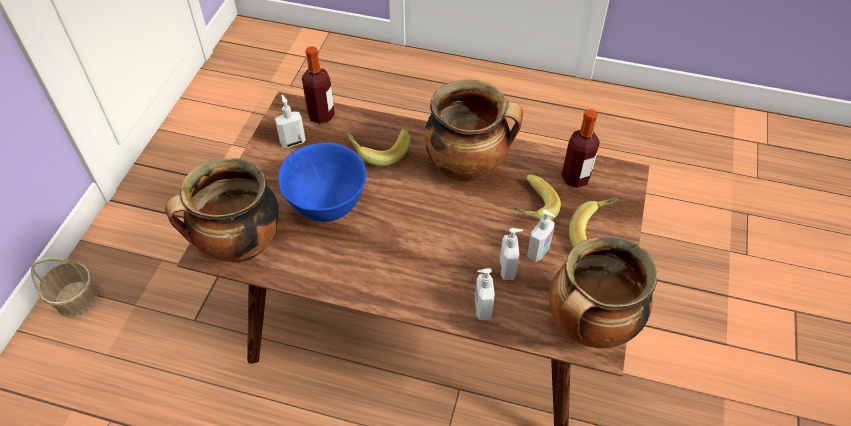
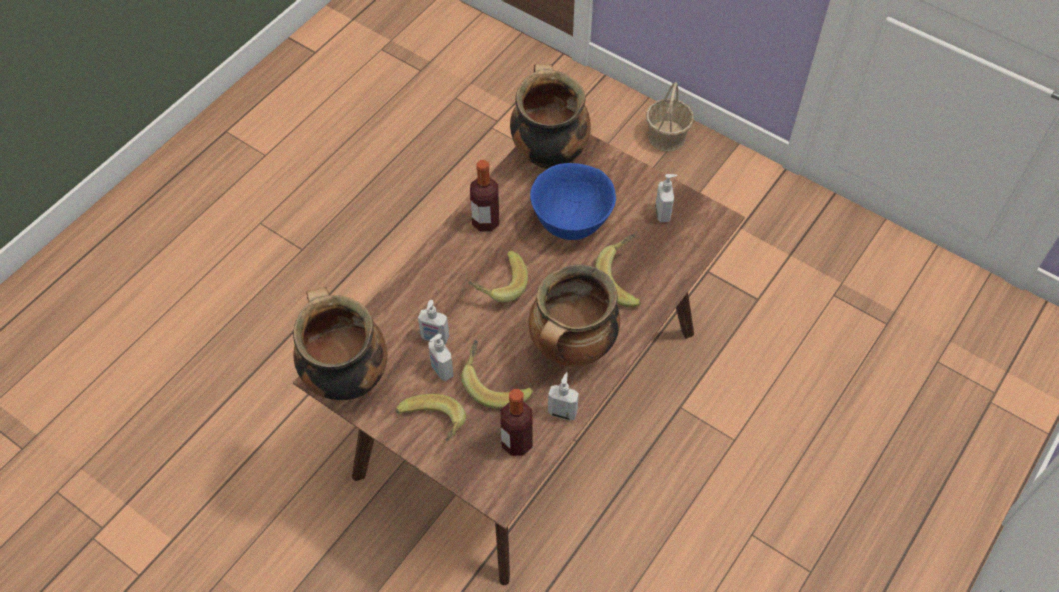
camera: 110 degrees right, 5 degrees up
bottle [302,46,335,124] -> bottle moved to [470,160,499,232]
soap dispenser [475,268,495,320] -> soap dispenser moved to [548,372,579,420]
none -> banana [468,251,528,303]

